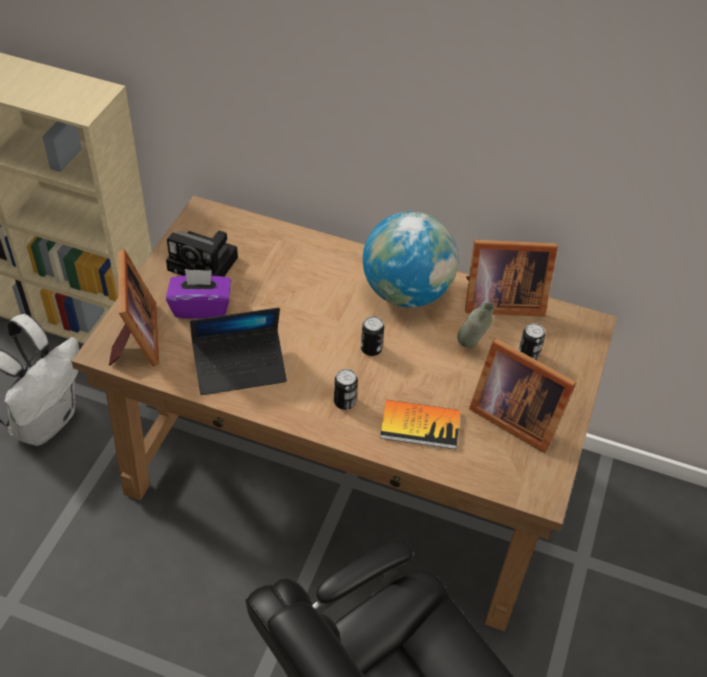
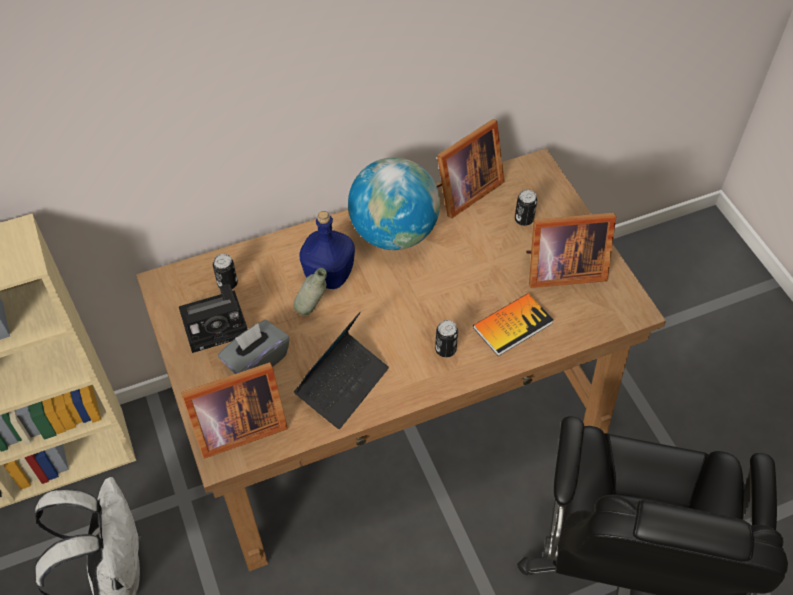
camera: 40 degrees left, 5 degrees up
picture frame [109,249,159,366] -> picture frame turned 120 degrees clockwise [181,362,288,459]
purple tissue box [166,269,231,319] -> grey tissue box [218,320,290,374]
can [361,316,384,356] -> can moved to [213,254,238,289]
grey bottle [457,303,494,348] -> grey bottle moved to [294,268,327,315]
none -> blue bottle [299,211,355,289]

